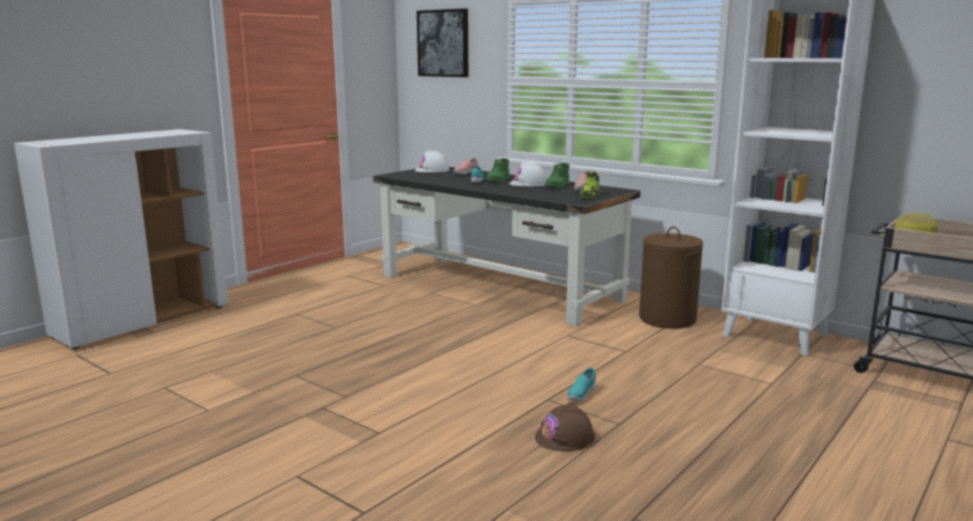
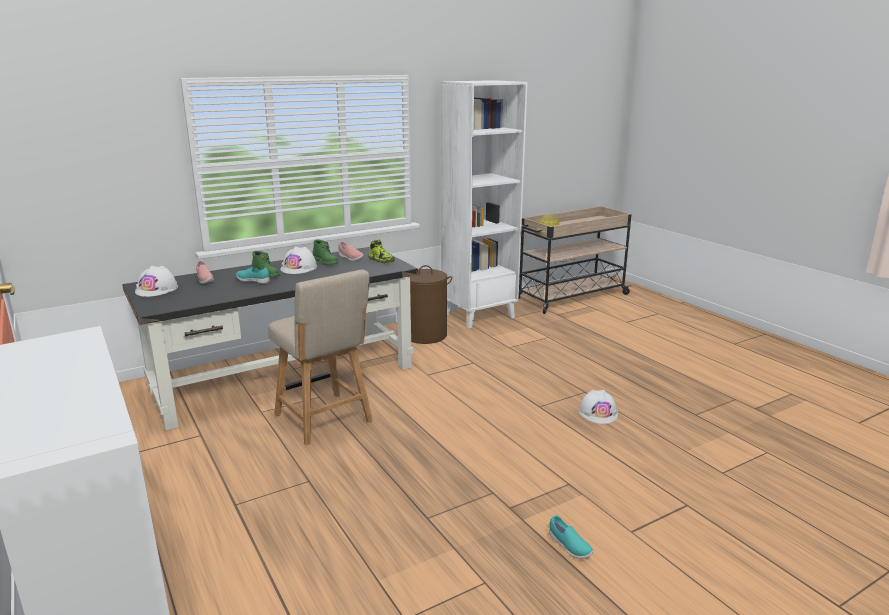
camera: 70 degrees left, 5 degrees up
picture [417,9,468,77] -> none
brown hard hat [535,402,595,451] -> white hard hat [579,390,618,424]
turquoise shoe [567,368,596,401] -> turquoise shoe moved to [549,515,593,559]
none -> beige chair [268,270,373,446]

